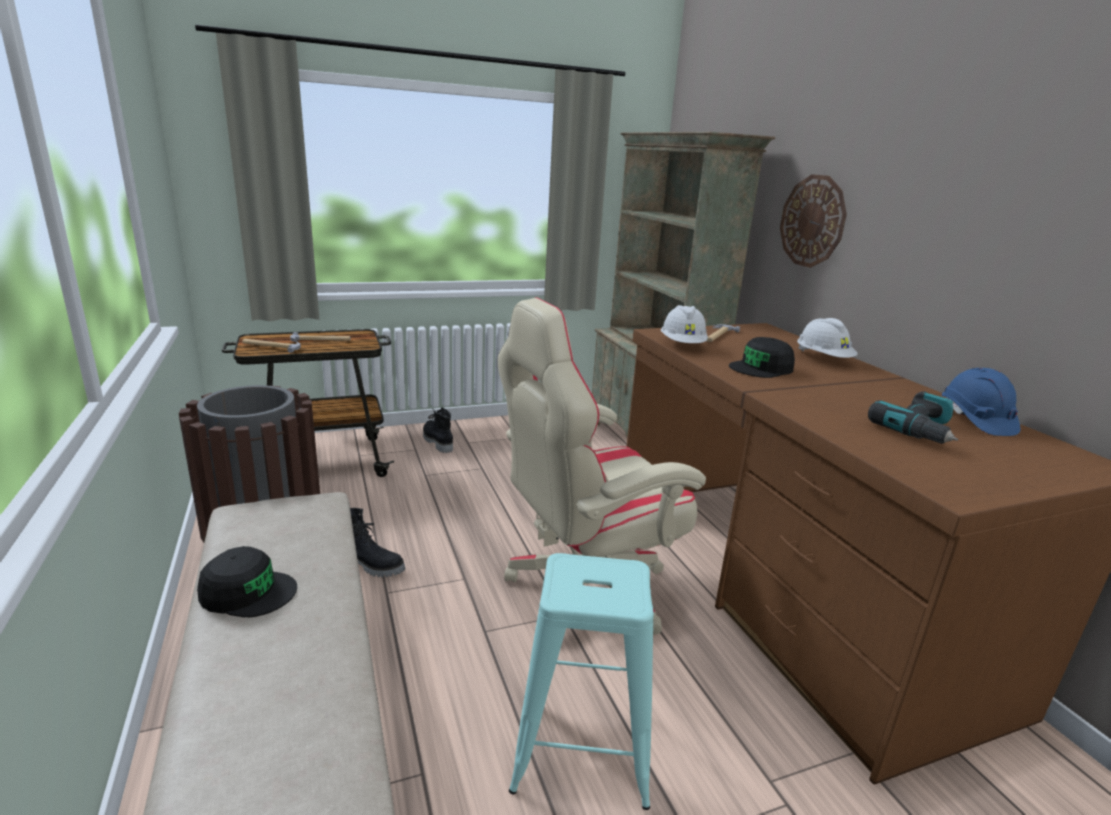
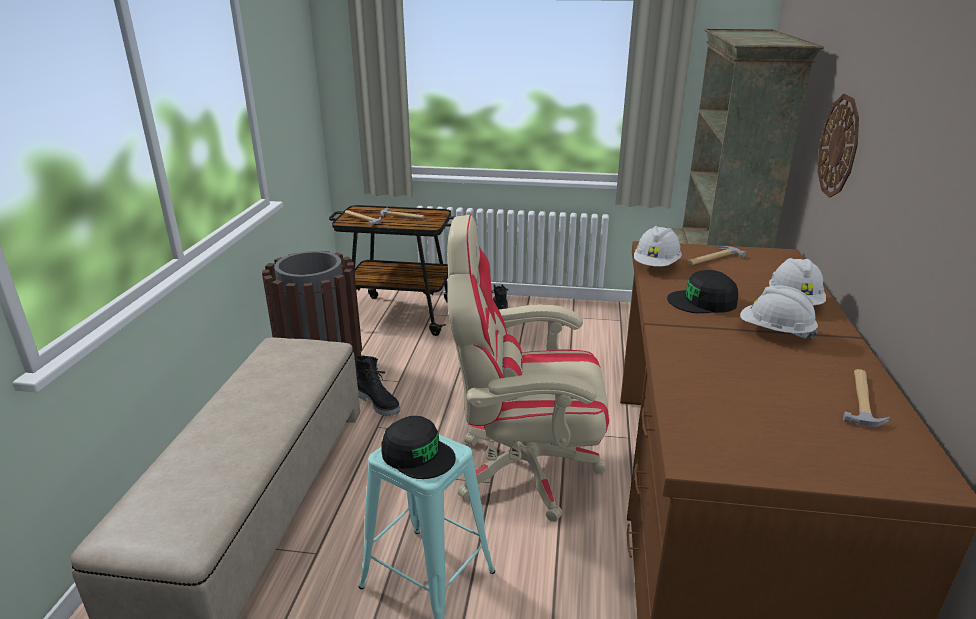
camera: 30 degrees right, 5 degrees up
black cap [197,546,297,617] -> black cap moved to [381,416,456,479]
power drill [868,391,958,444] -> none
blue hard hat [942,368,1020,436] -> hammer [843,369,890,427]
none -> white hard hat [740,285,818,340]

